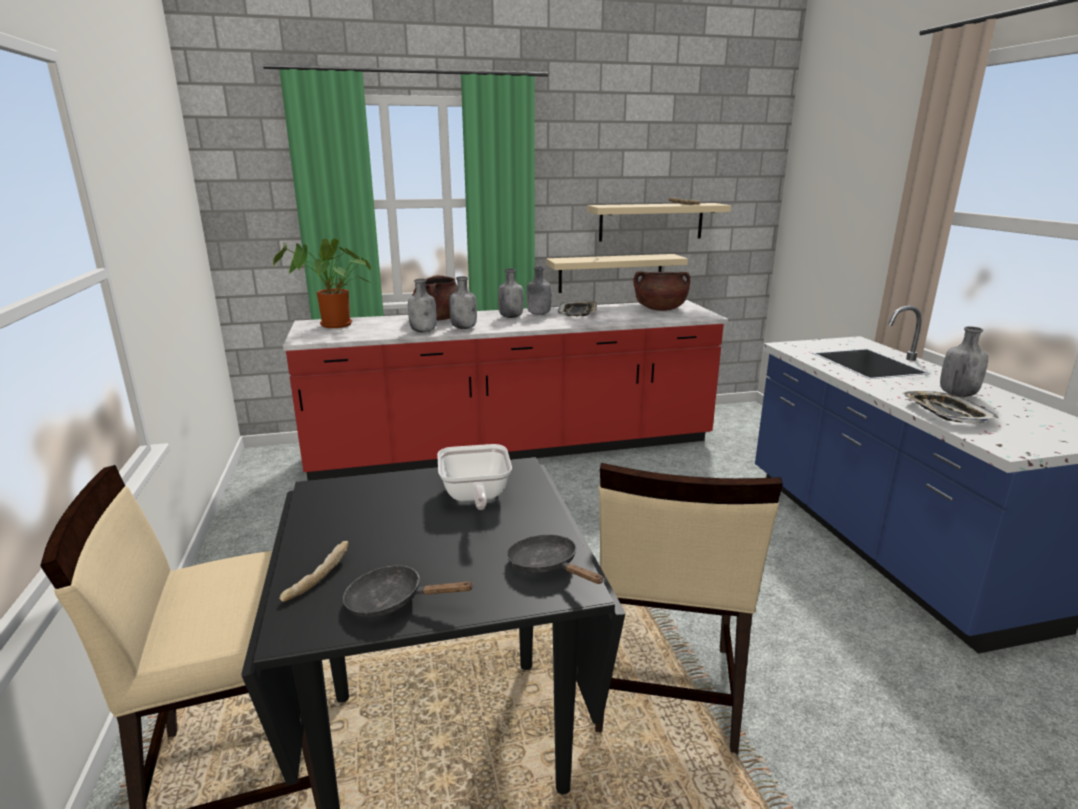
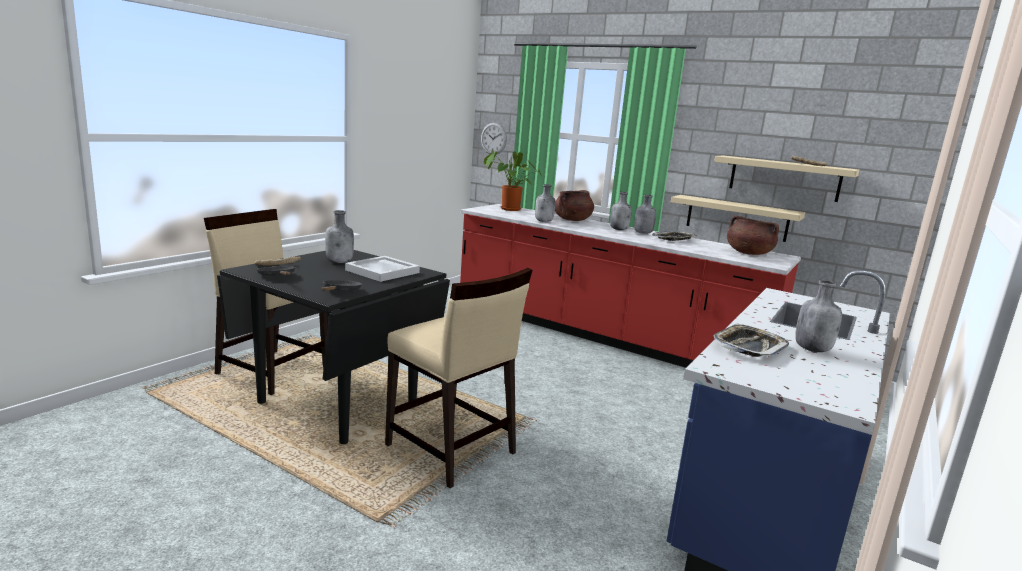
camera: 45 degrees right, 5 degrees down
frying pan [437,444,512,510] -> white tray [345,256,420,282]
grey bottle [449,276,477,329] -> grey bottle moved to [325,210,354,263]
beige chair [595,463,783,755] -> beige chair turned 105 degrees counterclockwise [385,268,533,488]
none -> wall clock [481,123,507,155]

